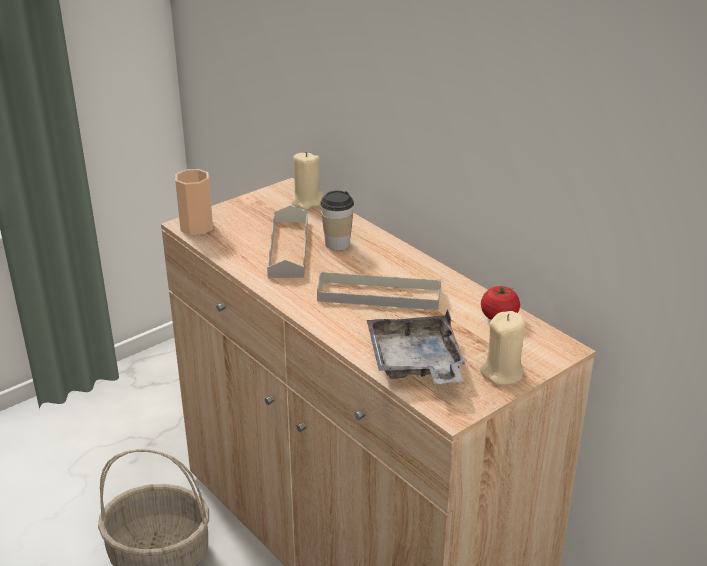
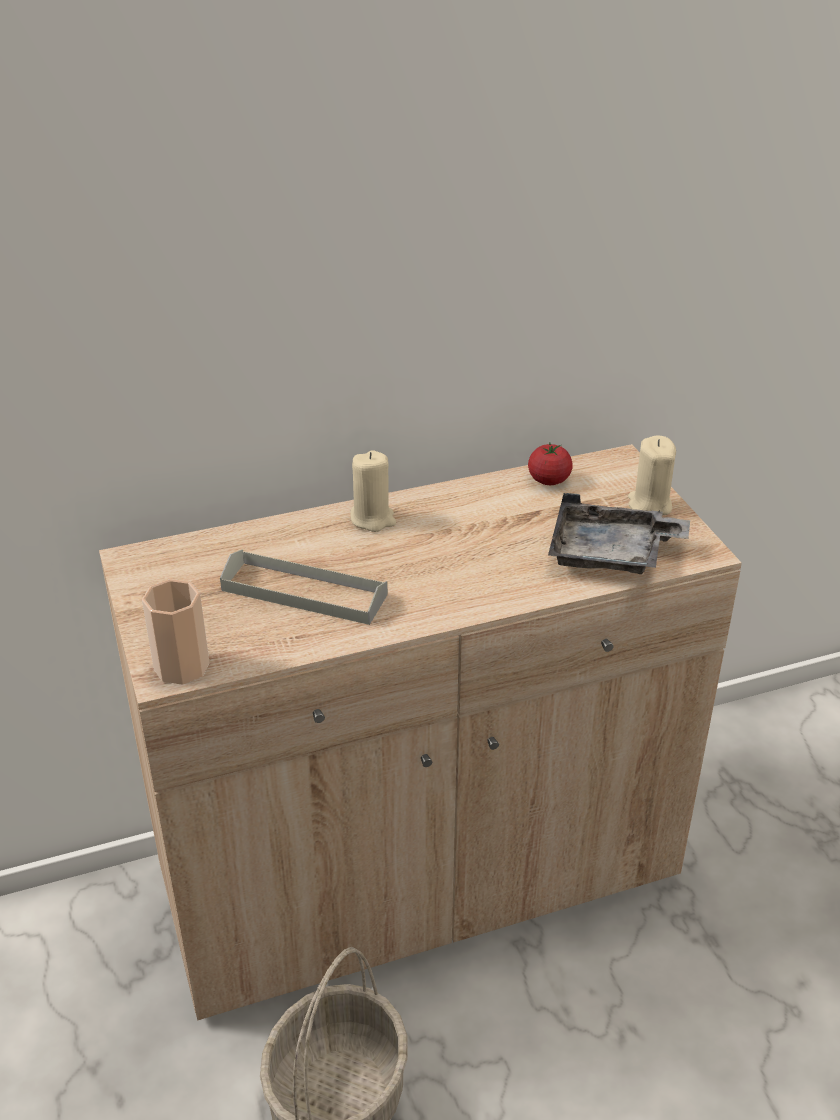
camera: 70 degrees left, 5 degrees up
beige candle [292,152,324,210] -> beige candle moved to [350,450,396,532]
grey tray [317,271,441,310] -> none
cup [320,191,354,250] -> none

